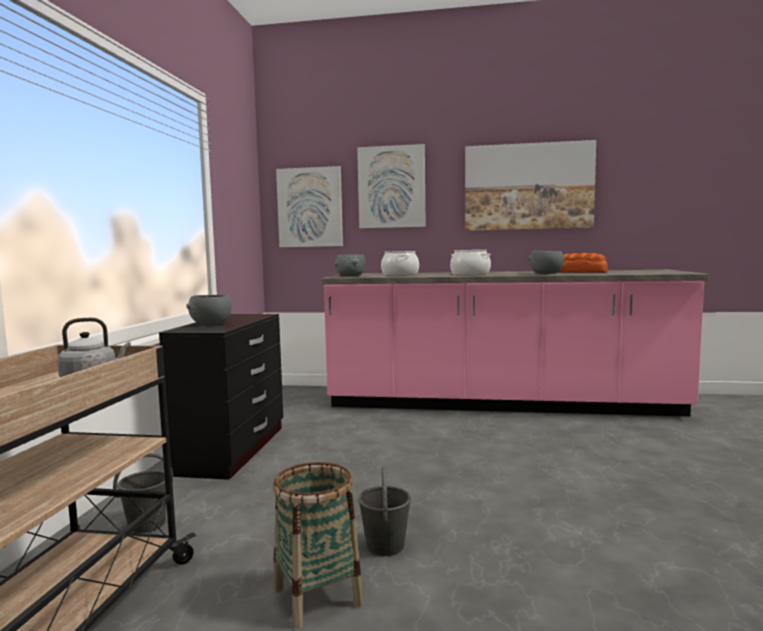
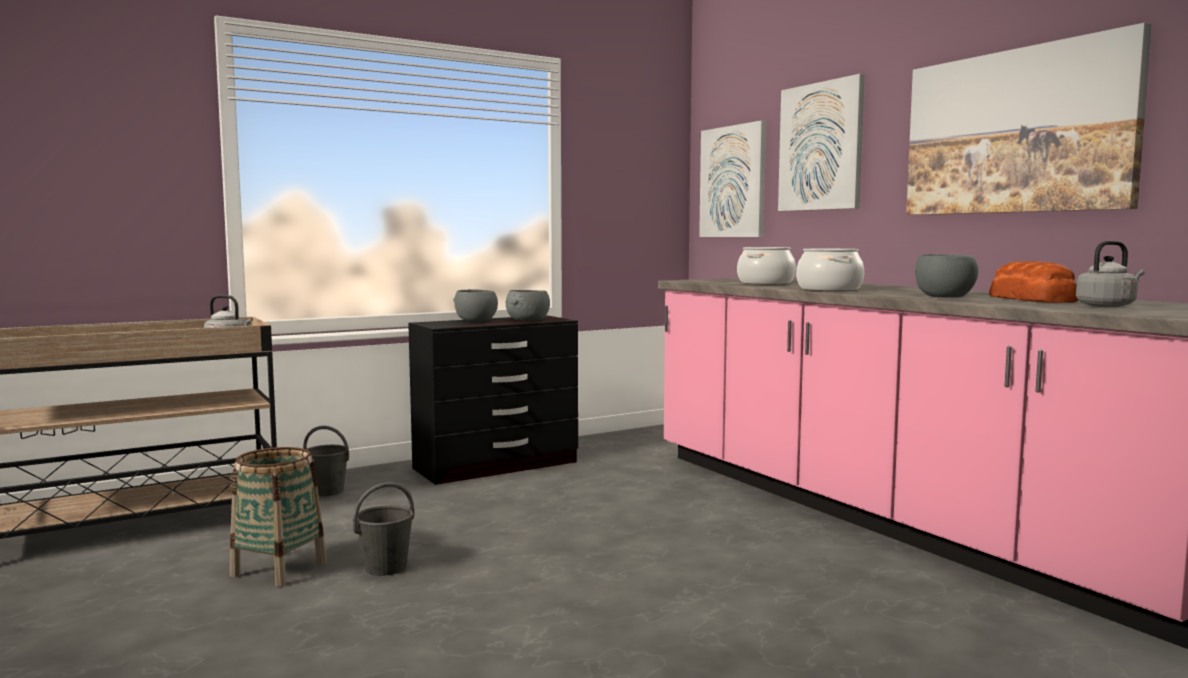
camera: 50 degrees right, 0 degrees up
grey bowl [334,254,366,276] -> grey bowl moved to [505,290,550,321]
none -> grey kettle [1076,241,1145,307]

